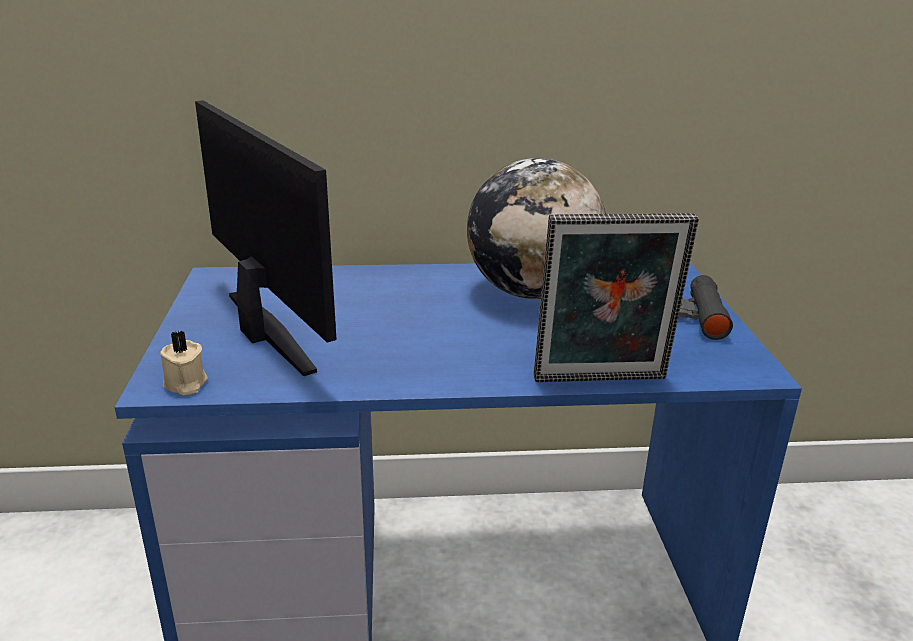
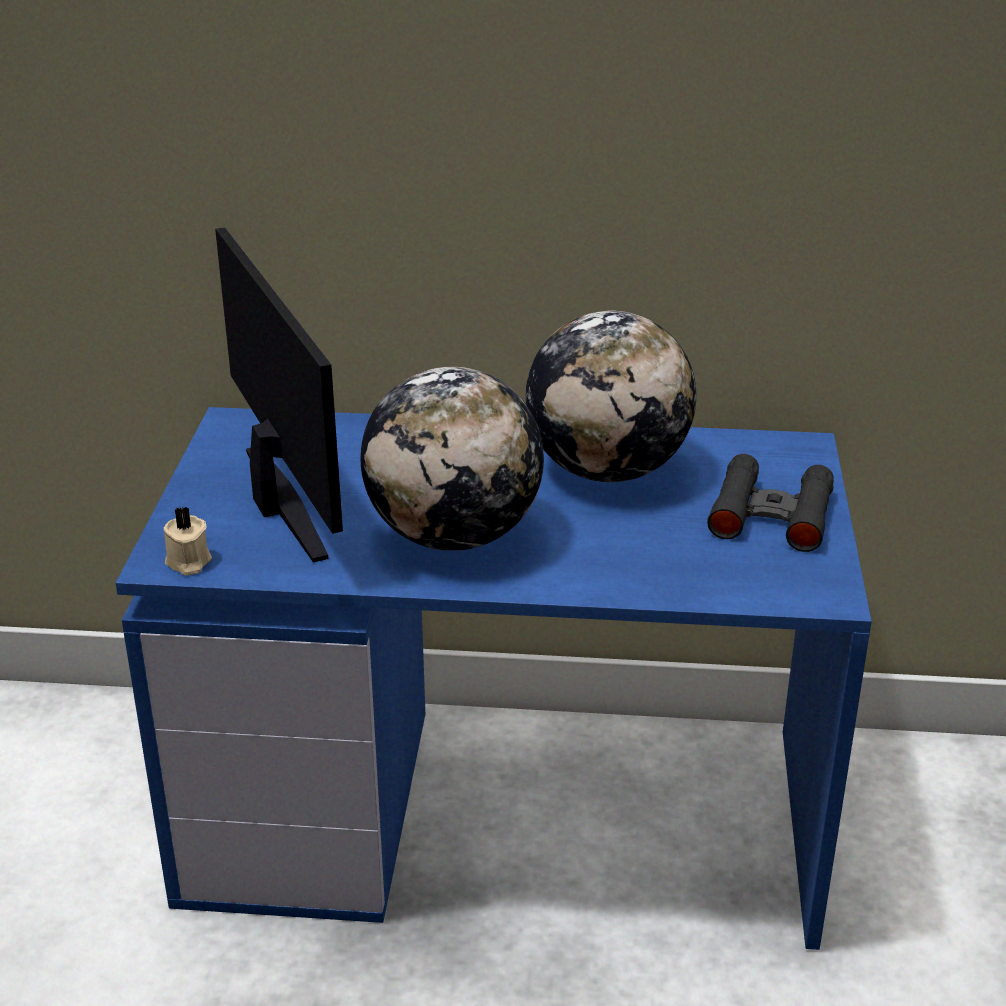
camera: 10 degrees right, 5 degrees up
picture frame [534,213,699,382] -> none
none -> globe [361,367,544,551]

